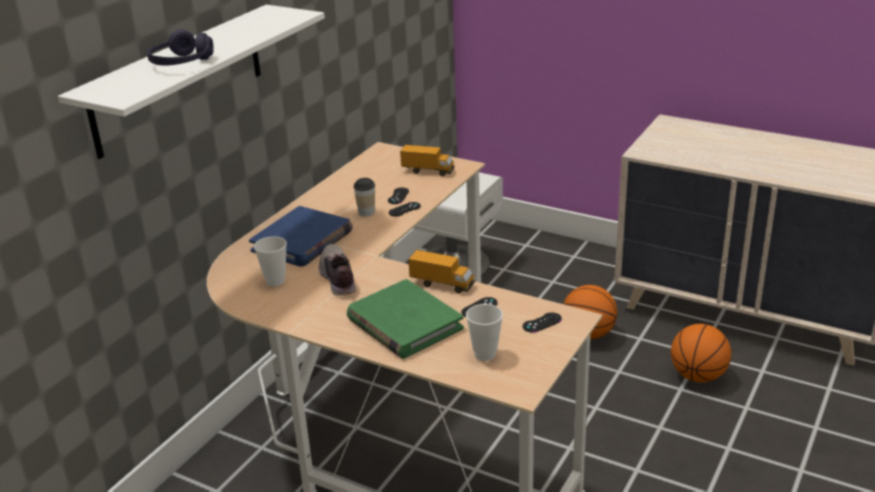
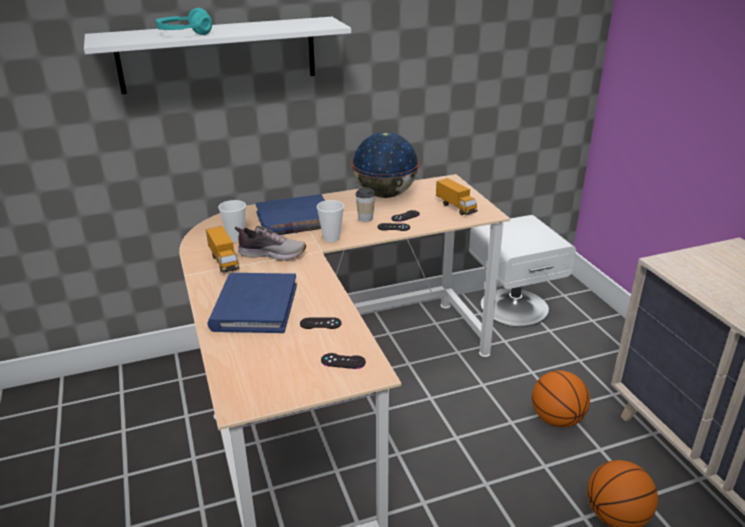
camera: 40 degrees right, 0 degrees up
purple headphones [147,29,214,66] -> turquoise headphones [156,8,212,35]
shoe [318,244,356,296] -> shoe turned 75 degrees clockwise [235,226,306,261]
green book [347,279,464,359] -> blue book [207,273,297,333]
toy truck [408,250,475,293] -> toy truck moved to [206,226,239,273]
cup [466,304,503,361] -> cup moved to [317,200,344,242]
none -> globe [351,132,419,198]

